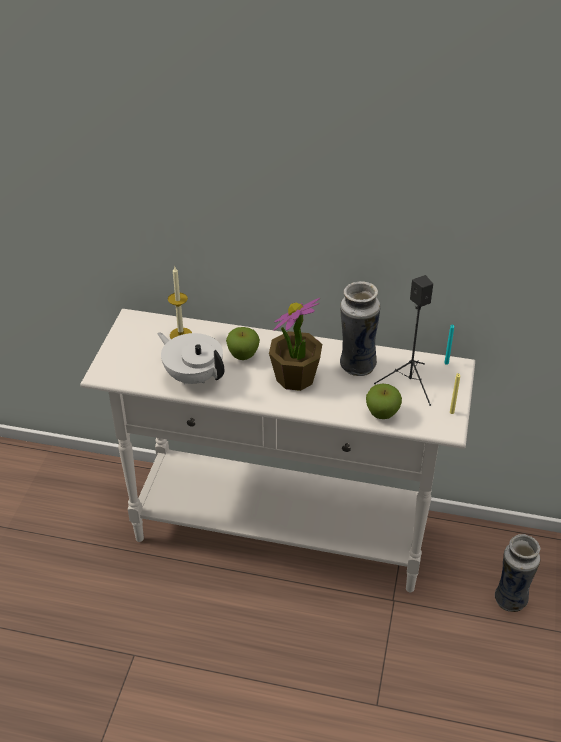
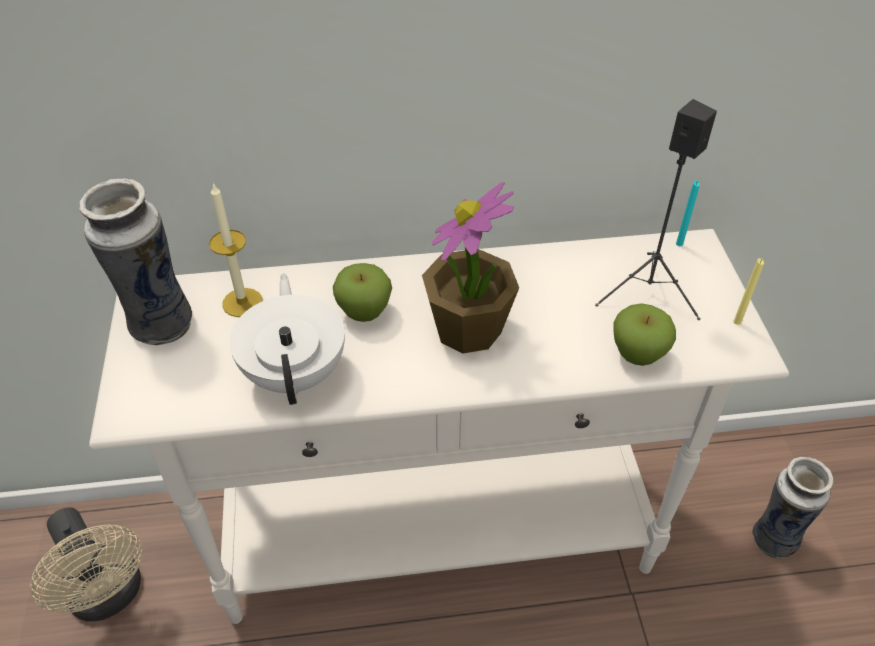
camera: 20 degrees left, 5 degrees up
white teapot [158,332,224,385] -> white teapot turned 60 degrees clockwise [229,274,345,405]
vase [340,281,381,376] -> vase moved to [79,179,192,345]
none -> beige fan [30,508,142,621]

